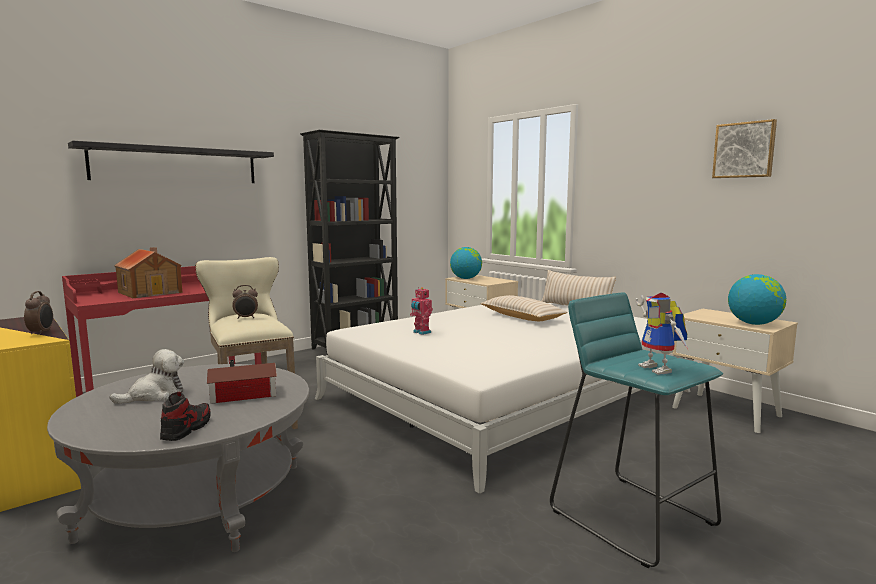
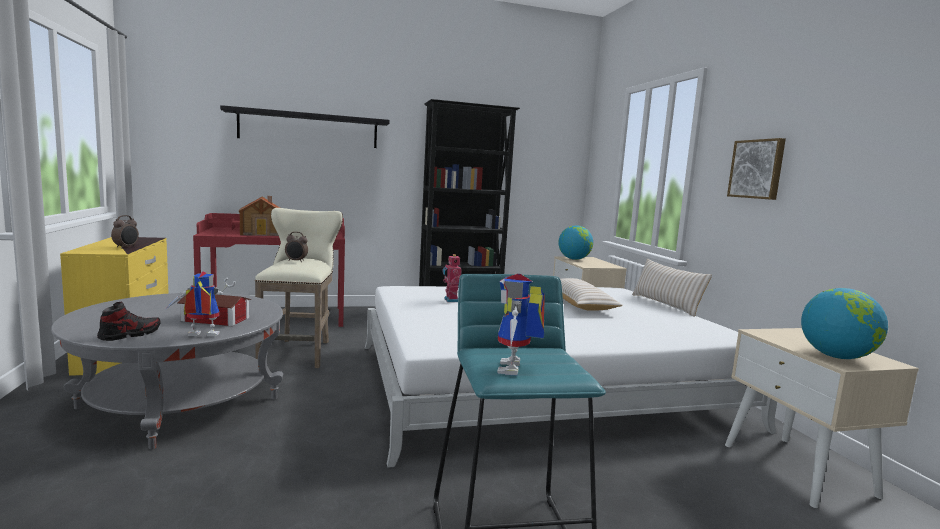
camera: 25 degrees right, 0 degrees up
plush toy [110,349,184,404] -> none
picture [712,119,777,178] -> picture moved to [727,138,786,200]
none -> toy robot [166,271,235,336]

